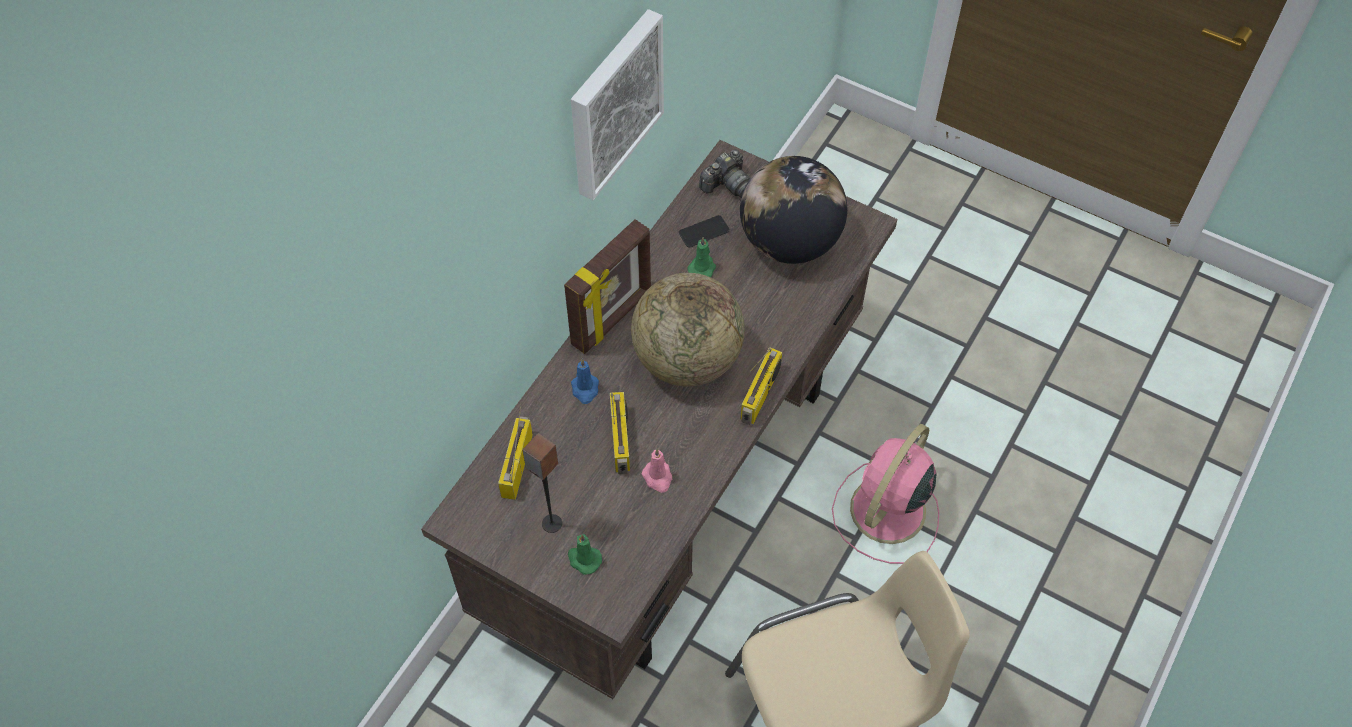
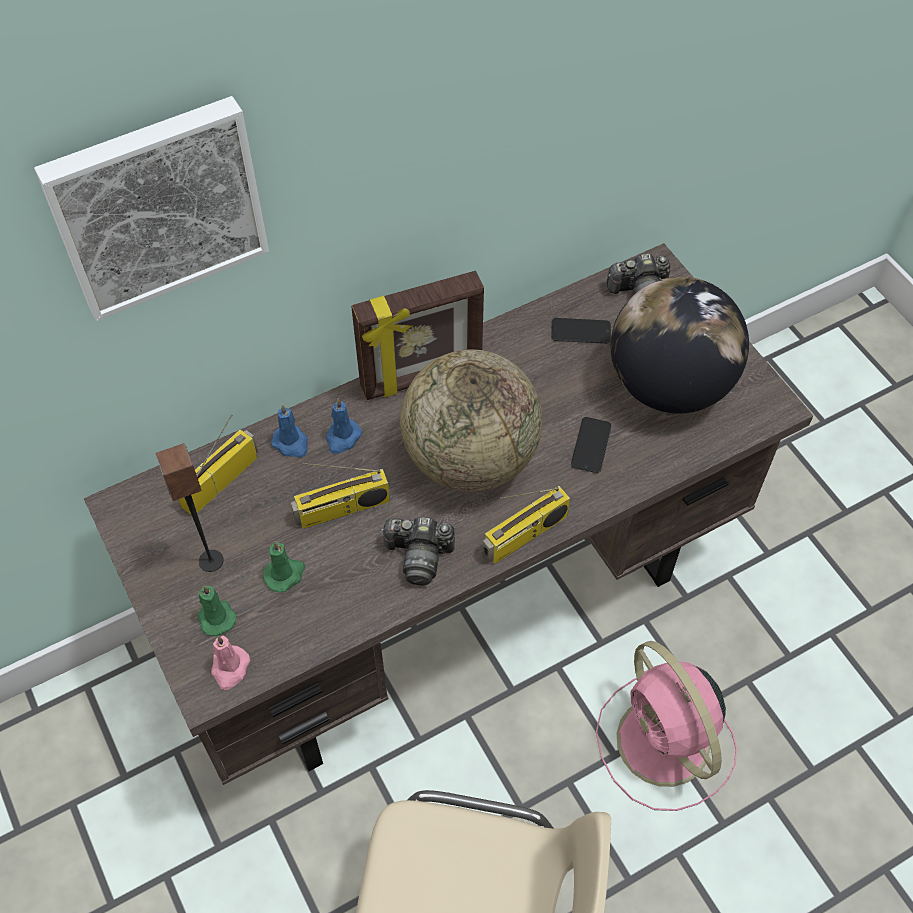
camera: 30 degrees right, 0 degrees up
picture [571,9,664,200] -> picture moved to [34,96,269,321]
radio [610,392,630,474] -> radio turned 45 degrees clockwise [291,463,390,529]
pink candle [642,449,672,493] -> pink candle moved to [211,635,250,690]
green candle [688,237,716,277] -> green candle moved to [263,541,305,592]
pink fan [832,424,939,564] -> pink fan turned 90 degrees counterclockwise [596,641,737,811]
none -> blue candle [271,404,308,457]
none -> camera [381,517,455,585]
none -> phone [571,417,612,473]

